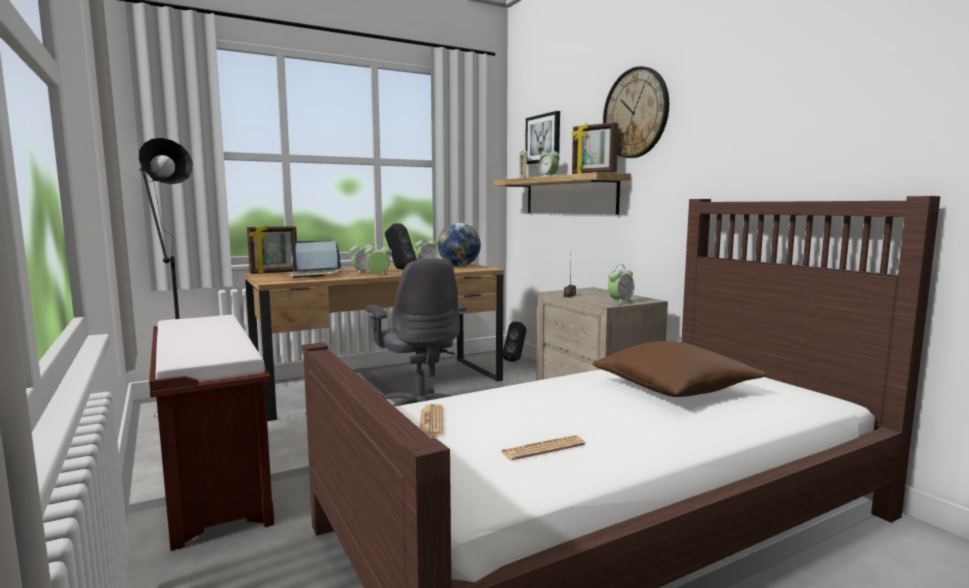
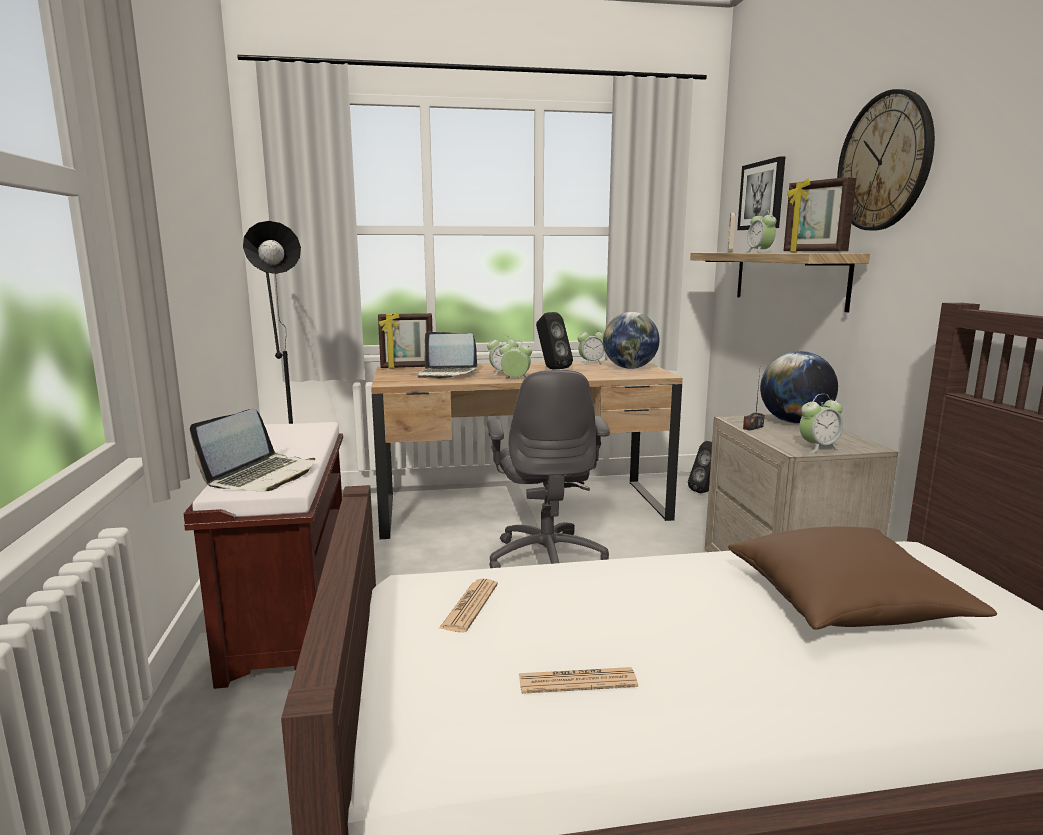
camera: 20 degrees right, 5 degrees up
none -> laptop [190,409,315,492]
none -> globe [760,351,838,424]

